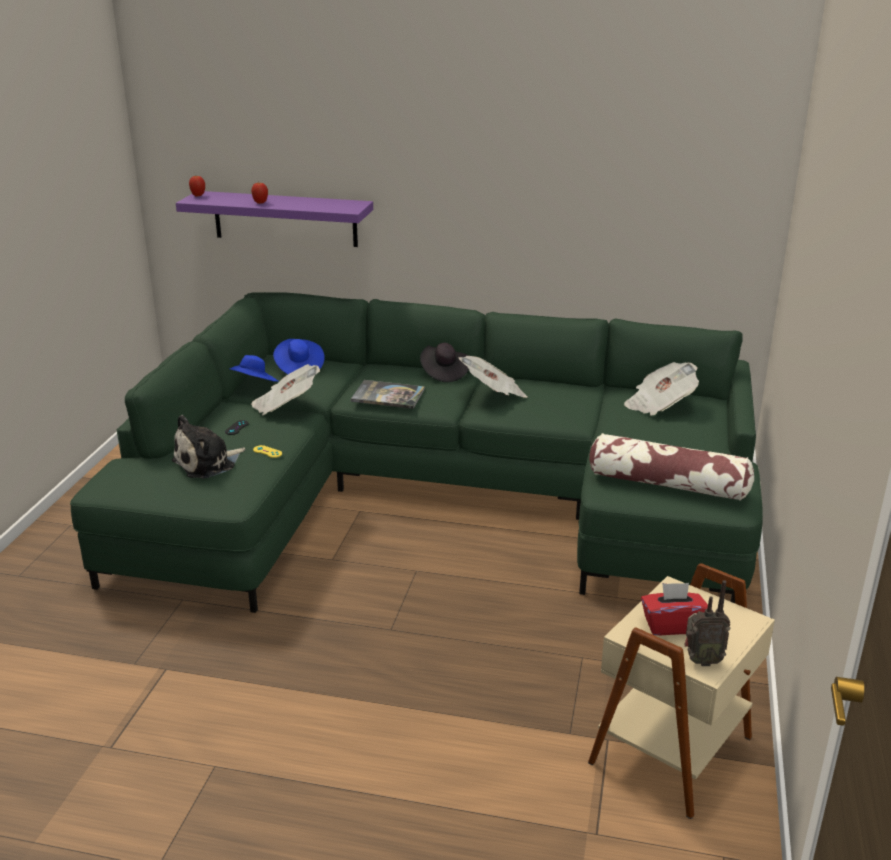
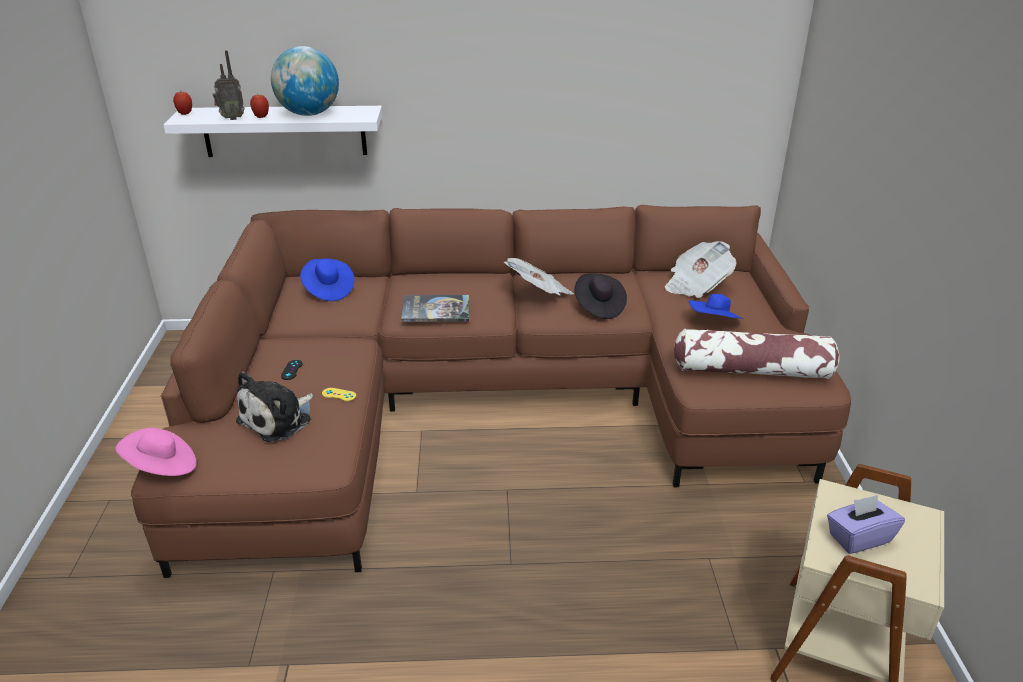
camera: 15 degrees left, 5 degrees up
green sofa [70,292,763,613] -> brown sofa [131,205,851,578]
purple shelf [176,191,373,247] -> white shelf [163,106,382,157]
blue hat [229,355,279,382] -> blue hat moved to [689,294,744,319]
newspaper [251,364,320,415] -> none
black hat [420,343,469,382] -> black hat moved to [574,273,627,319]
red tissue box [641,583,708,635] -> purple tissue box [827,495,905,554]
radio [684,580,730,666] -> radio moved to [213,50,244,120]
none -> pink hat [116,428,197,476]
none -> globe [271,46,339,116]

